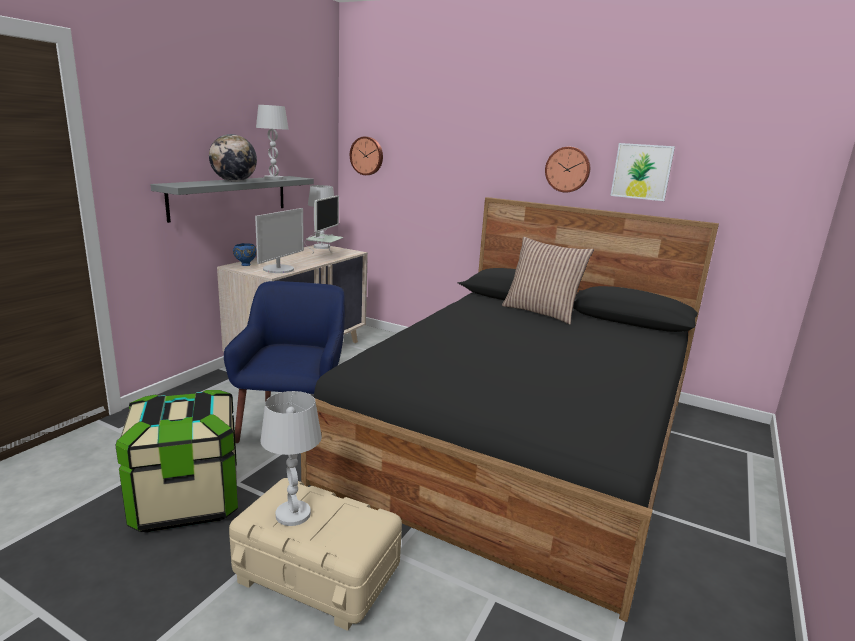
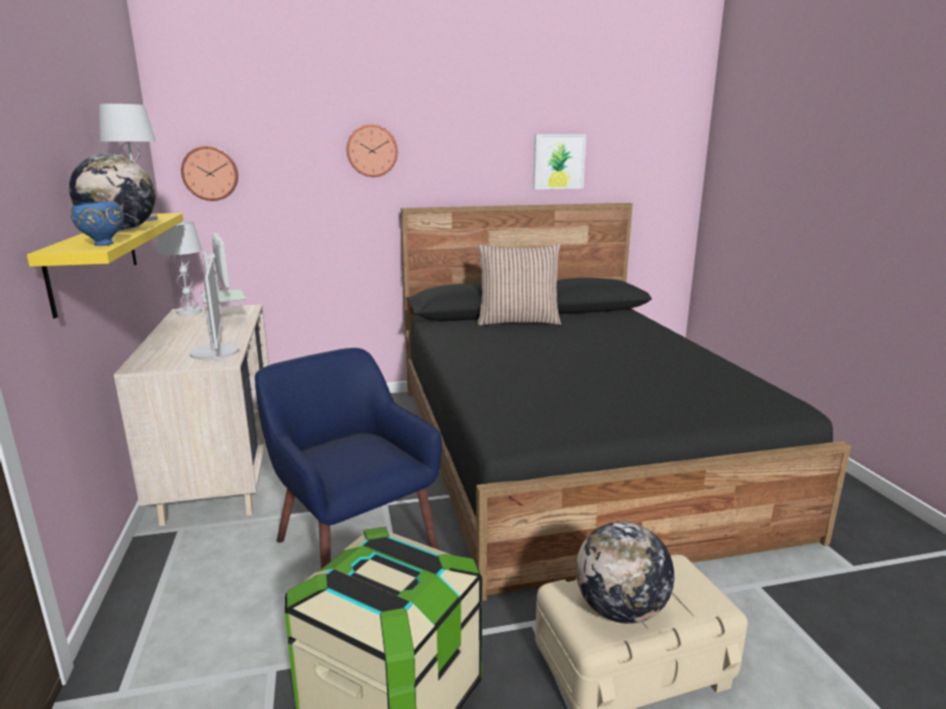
camera: 40 degrees left, 0 degrees up
grey shelf [150,176,314,223] -> yellow shelf [27,213,183,318]
blue bowl [233,243,257,266] -> blue bowl moved to [71,201,124,246]
white table lamp [260,391,322,526] -> globe [576,522,674,624]
wall clock [545,147,590,193] -> wall clock moved to [347,124,398,177]

